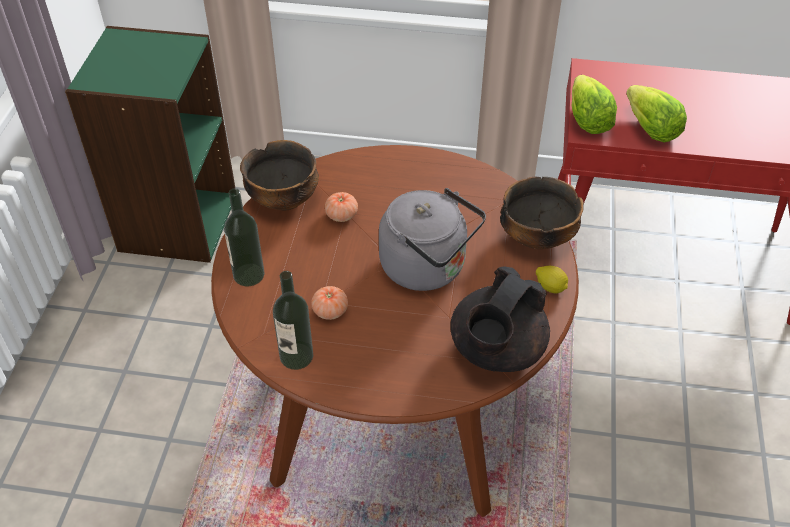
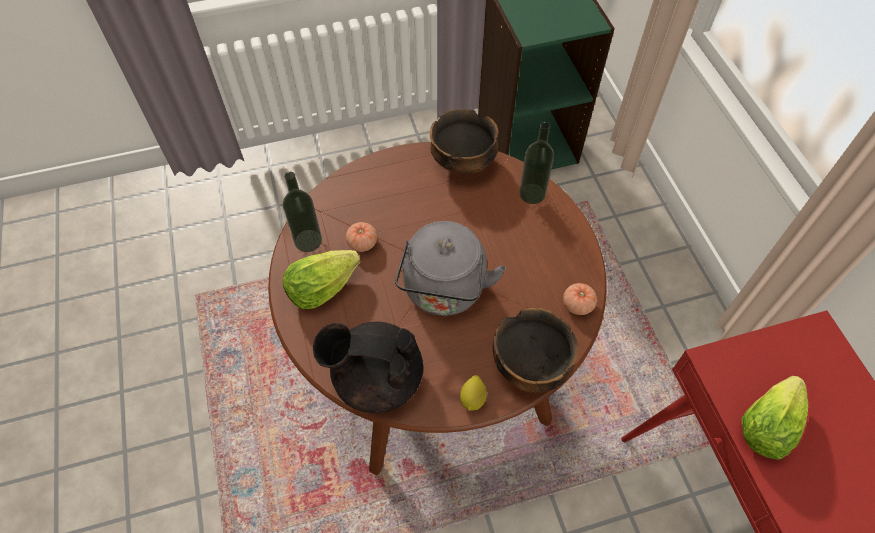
camera: 65 degrees right, 10 degrees up
bottle [224,188,265,287] -> bottle moved to [519,122,554,204]
tomato [325,192,358,222] -> tomato moved to [563,283,597,315]
lettuce [572,75,617,134] -> lettuce moved to [283,250,361,309]

